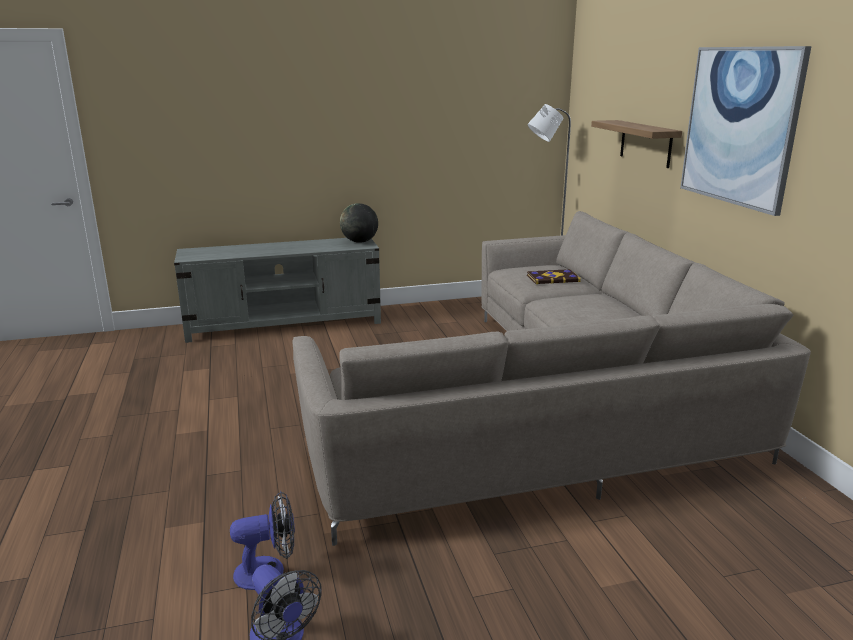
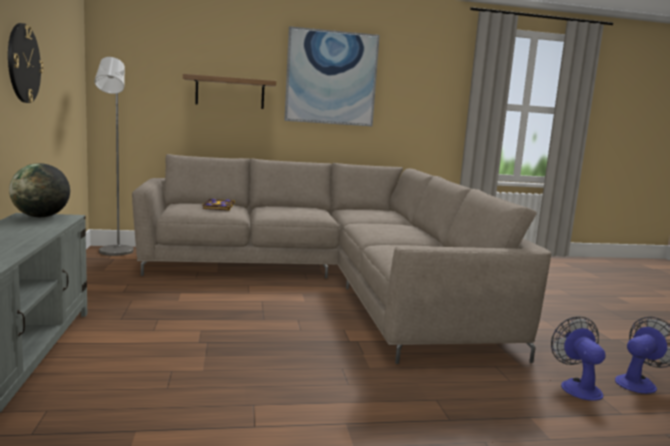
camera: 85 degrees left, 10 degrees down
none -> wall clock [8,23,44,103]

